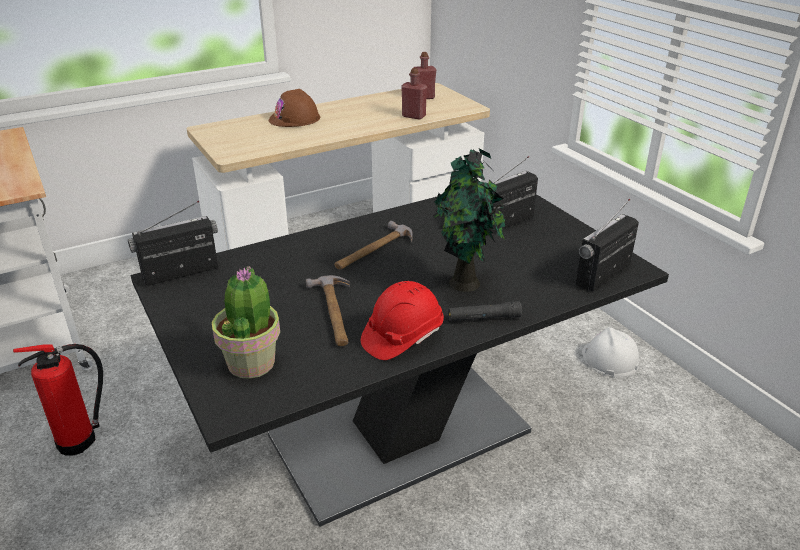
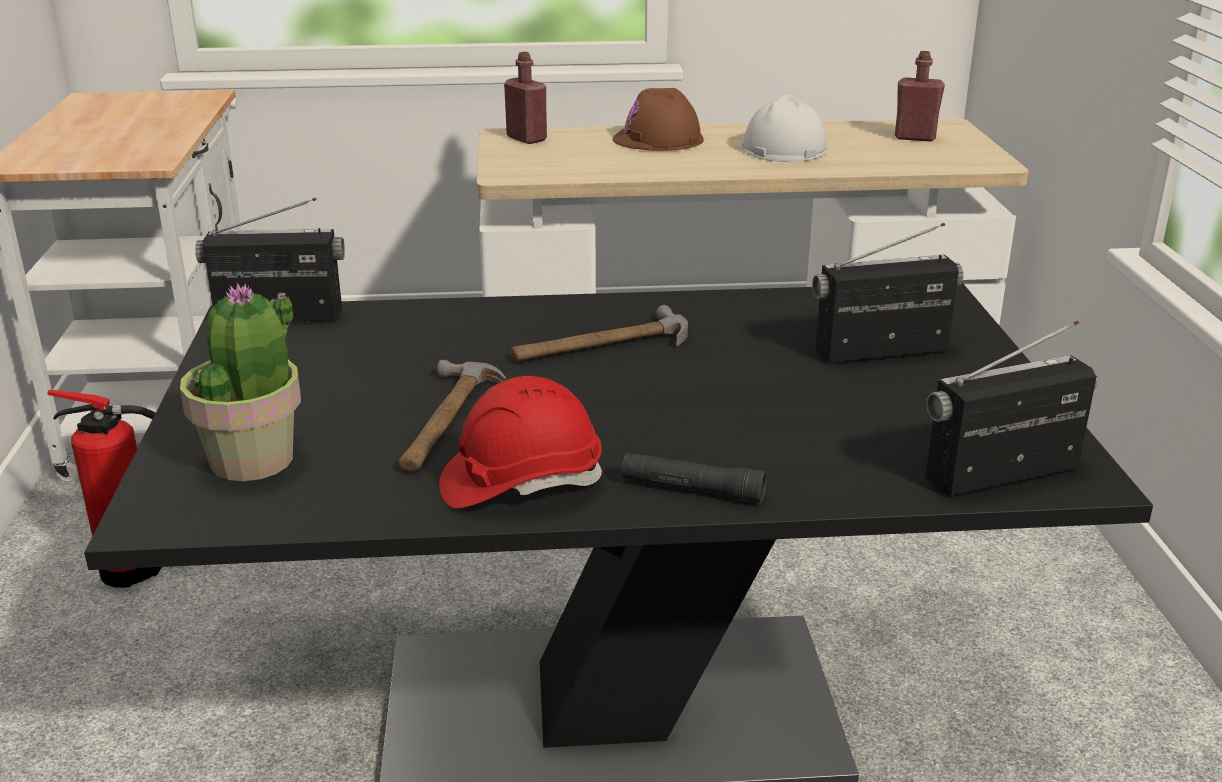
camera: 25 degrees right, 5 degrees down
red bottle [401,68,427,119] -> red bottle moved to [504,52,547,144]
potted plant [433,149,506,292] -> none
white hard hat [582,327,639,378] -> white hard hat moved to [741,94,828,162]

